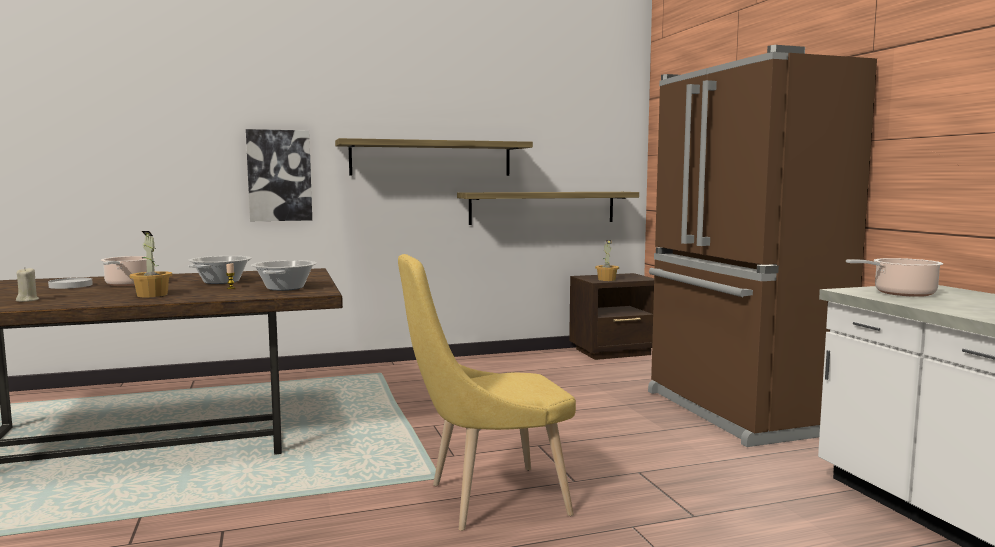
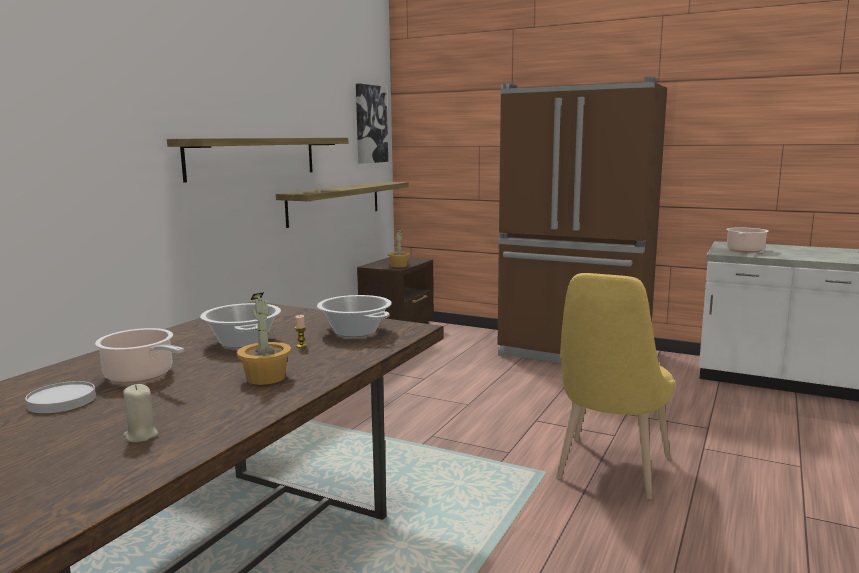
camera: 45 degrees left, 5 degrees up
picture [246,129,312,221] -> picture moved to [356,83,388,164]

